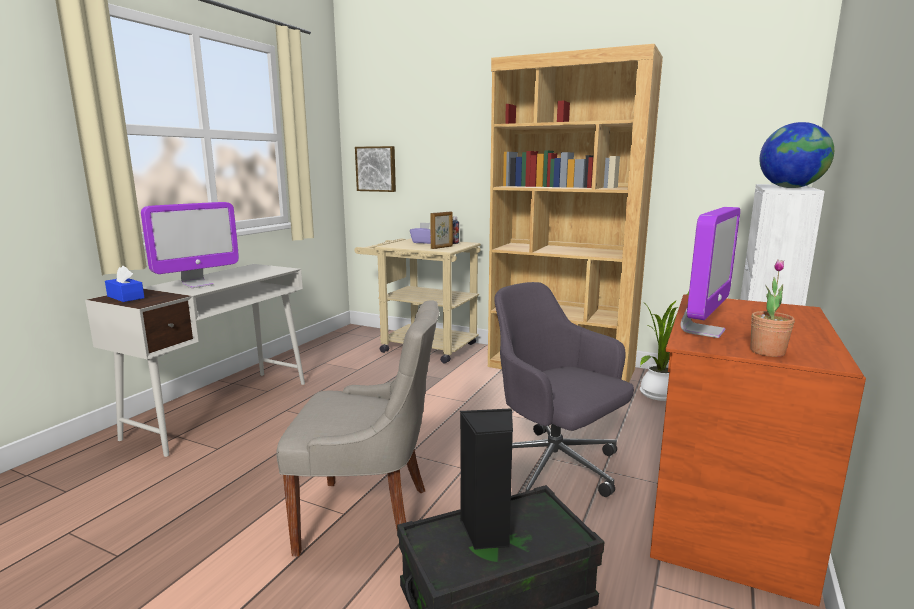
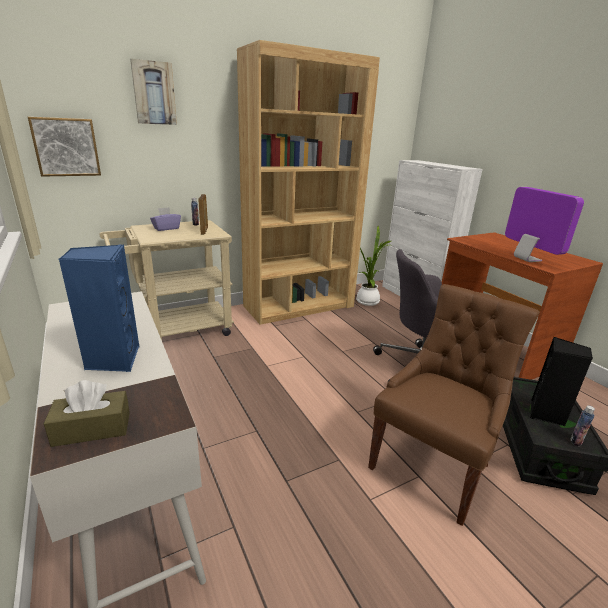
camera: 55 degrees left, 10 degrees up
blue tissue box [105,265,145,302] -> brown tissue box [44,380,130,447]
monitor [141,202,239,288] -> blue speaker [59,245,139,372]
grey chair [276,300,439,557] -> brown chair [368,284,540,526]
potted plant [750,259,795,357] -> none
globe [759,122,834,188] -> none
none -> picture [130,58,177,125]
none -> bottle [571,405,595,447]

